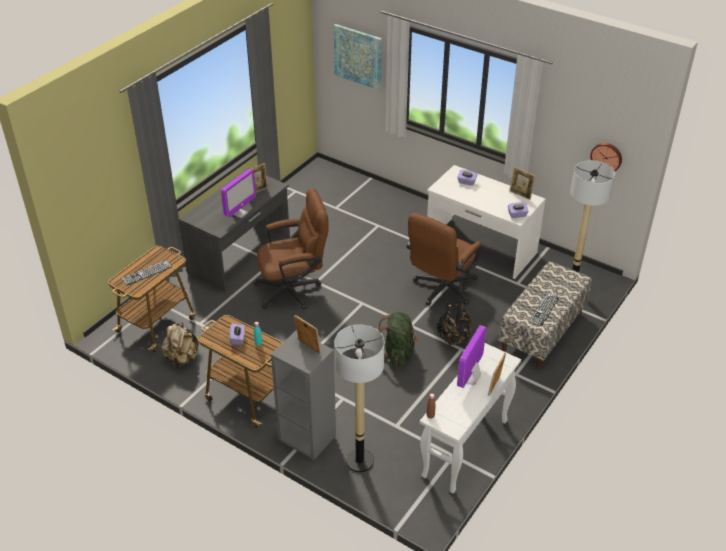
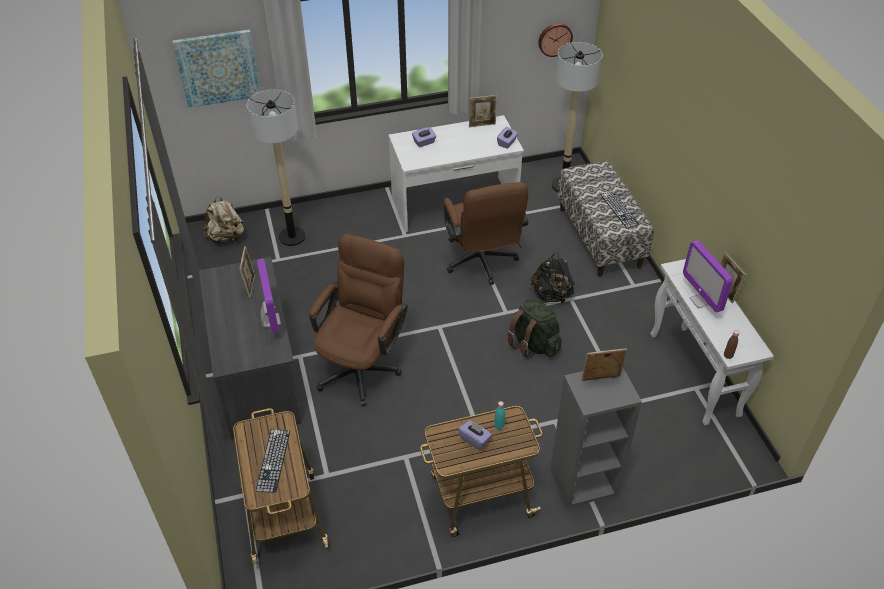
camera: 50 degrees left, 5 degrees up
beige backpack [161,322,199,367] -> beige backpack moved to [203,195,244,243]
floor lamp [335,324,384,473] -> floor lamp moved to [247,90,306,246]

